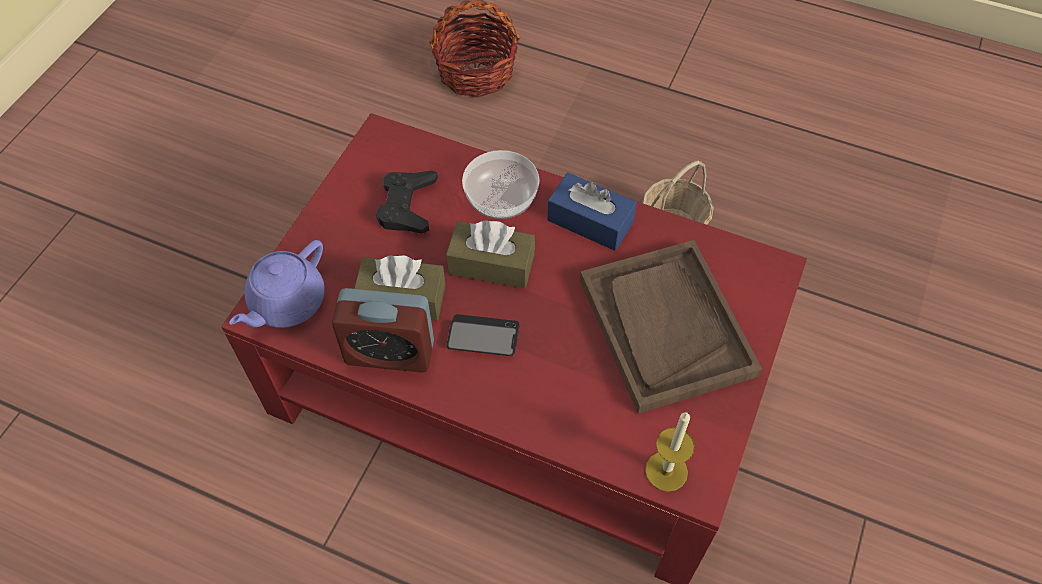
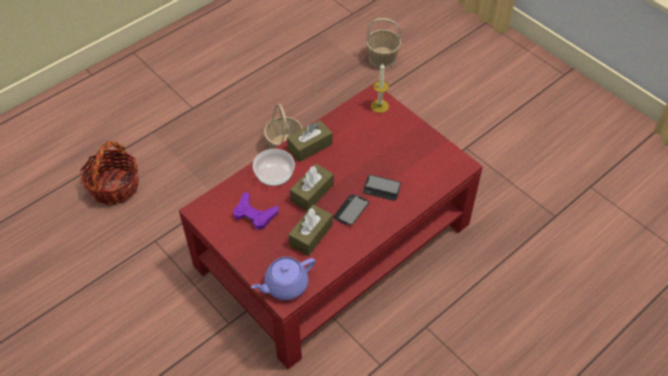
camera: 65 degrees left, 5 degrees down
purple teapot [229,240,325,328] -> purple teapot turned 90 degrees clockwise [251,257,316,300]
alarm clock [332,288,434,373] -> none
black game controller [376,170,438,234] -> purple game controller [233,191,279,230]
blue tissue box [547,173,637,251] -> brown tissue box [287,120,333,162]
brown tray [580,240,762,414] -> none
candle [645,412,695,492] -> candle moved to [371,63,389,113]
none -> phone [363,175,401,201]
none -> basket [366,18,402,69]

